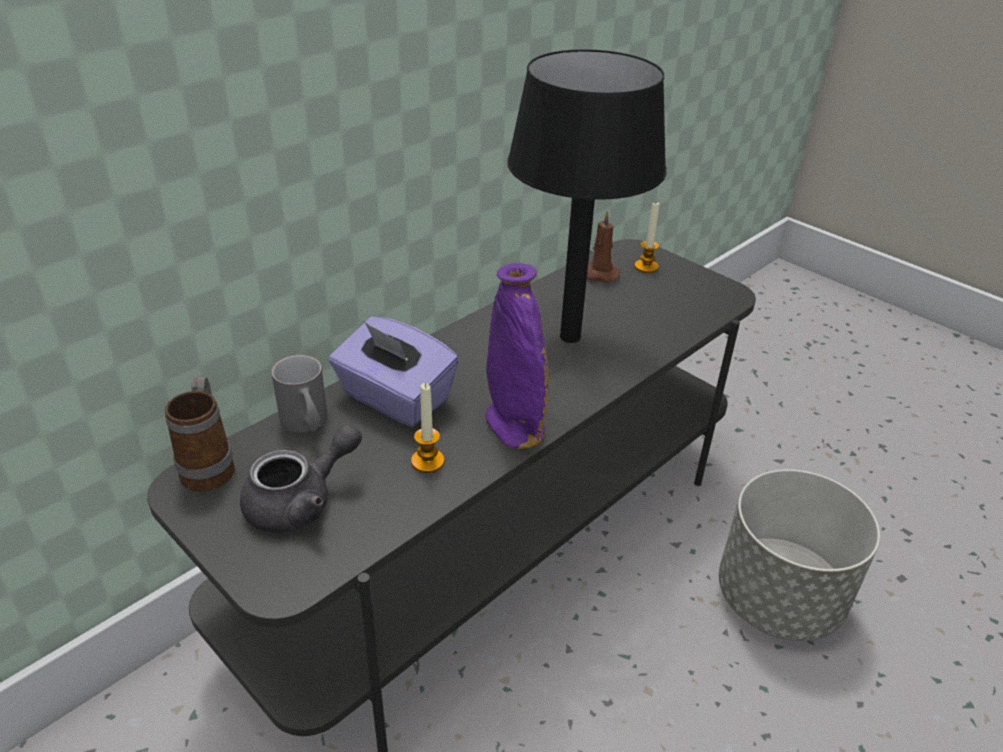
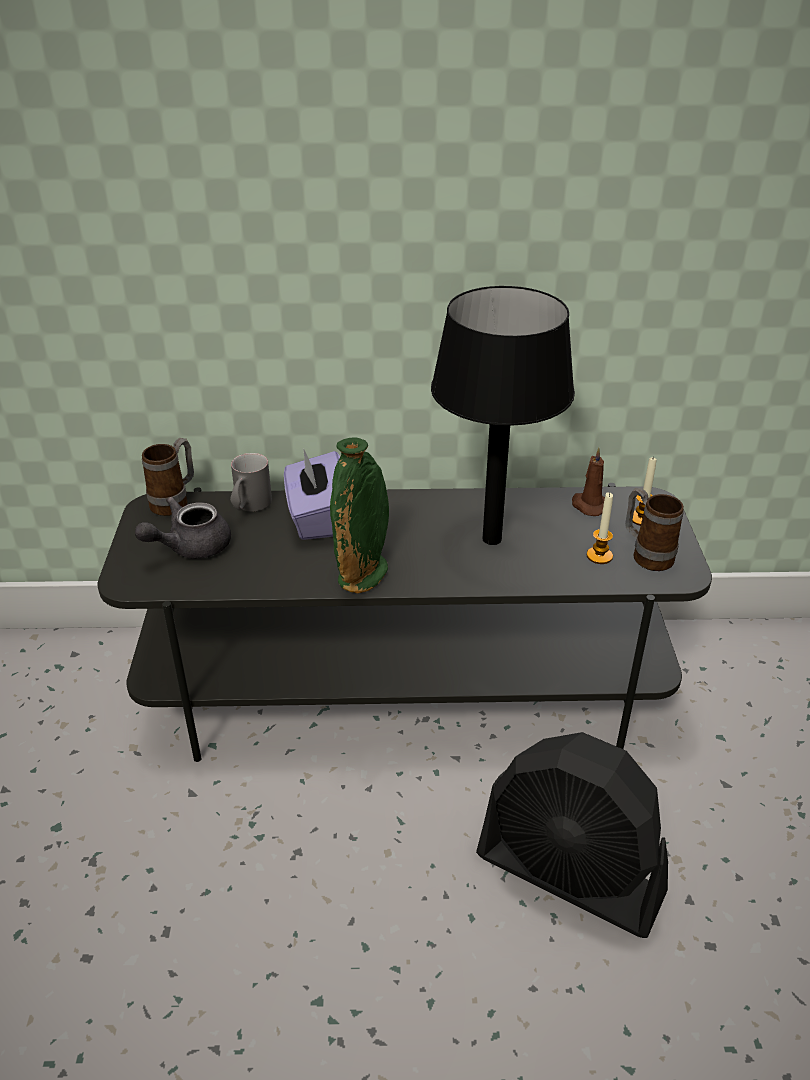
camera: 45 degrees right, 0 degrees up
grey teapot [240,424,362,533] -> grey teapot turned 135 degrees clockwise [135,497,231,559]
candle [411,383,445,473] -> candle moved to [587,492,613,564]
purple vase [486,263,549,449] -> green vase [330,438,389,594]
grey planter [719,469,880,641] -> black fan [476,732,668,938]
none -> mug [625,488,684,571]

